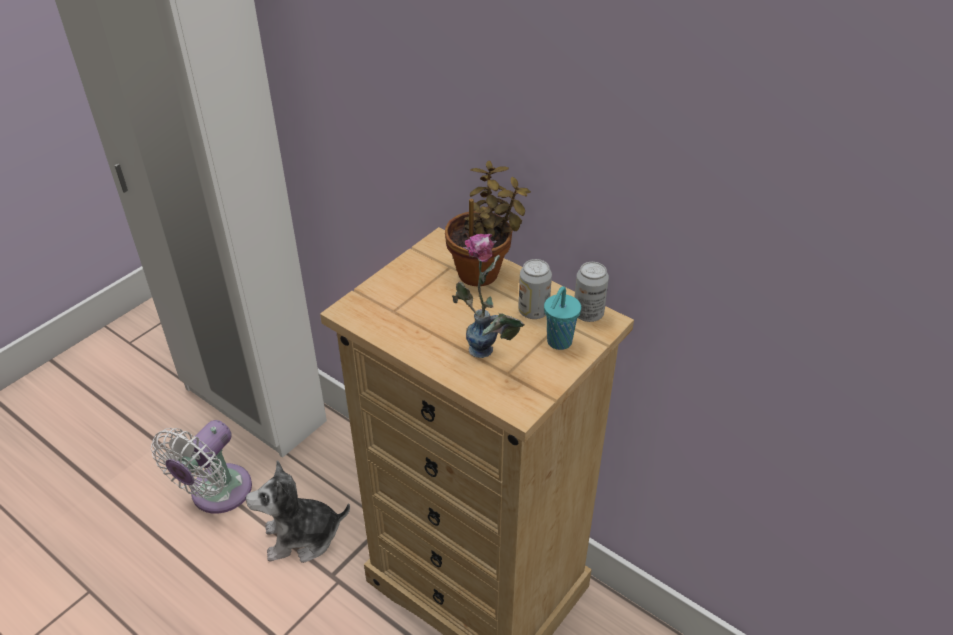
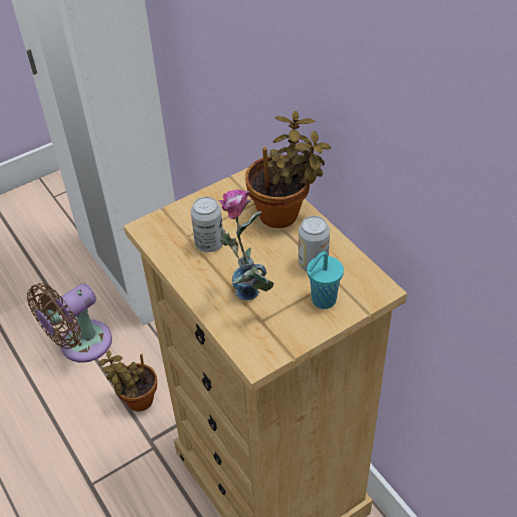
camera: 20 degrees right, 5 degrees up
white fan [151,420,252,514] -> brown fan [27,283,112,363]
plush toy [246,460,350,563] -> potted plant [99,350,157,411]
can [574,262,609,322] -> can moved to [191,197,223,252]

